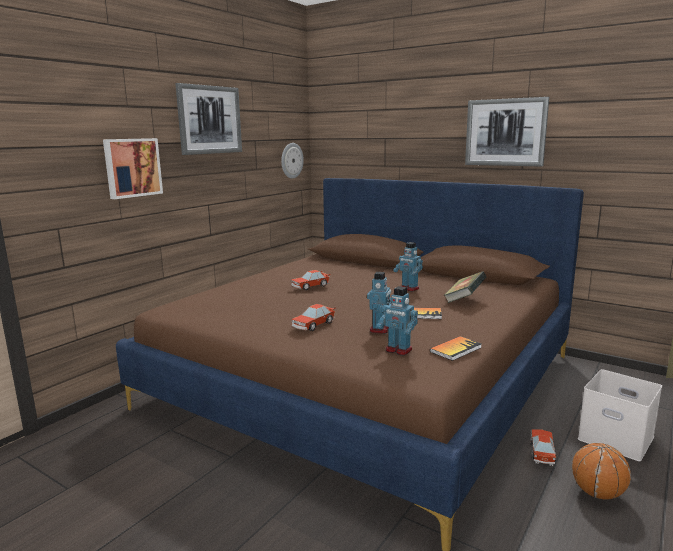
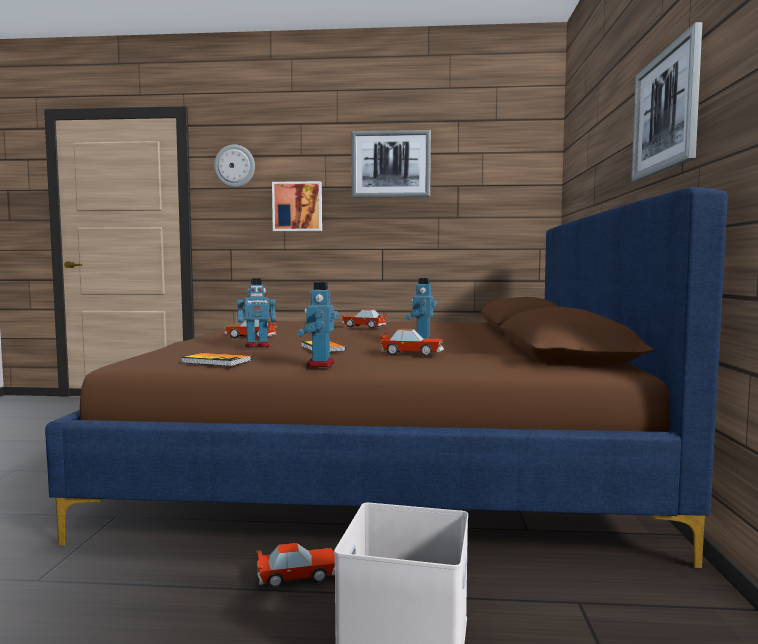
camera: 60 degrees right, 10 degrees down
wall clock [281,143,304,179] -> wall clock moved to [214,145,255,187]
toy robot [377,286,418,355] -> toy robot moved to [297,282,338,367]
book [443,272,487,303] -> toy car [380,329,444,356]
basketball [572,443,631,500] -> none

